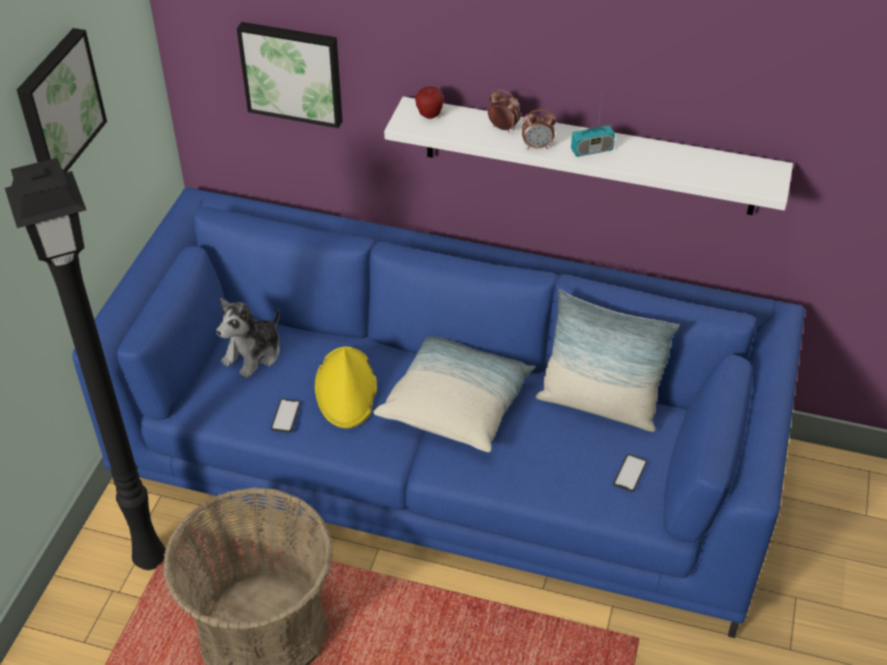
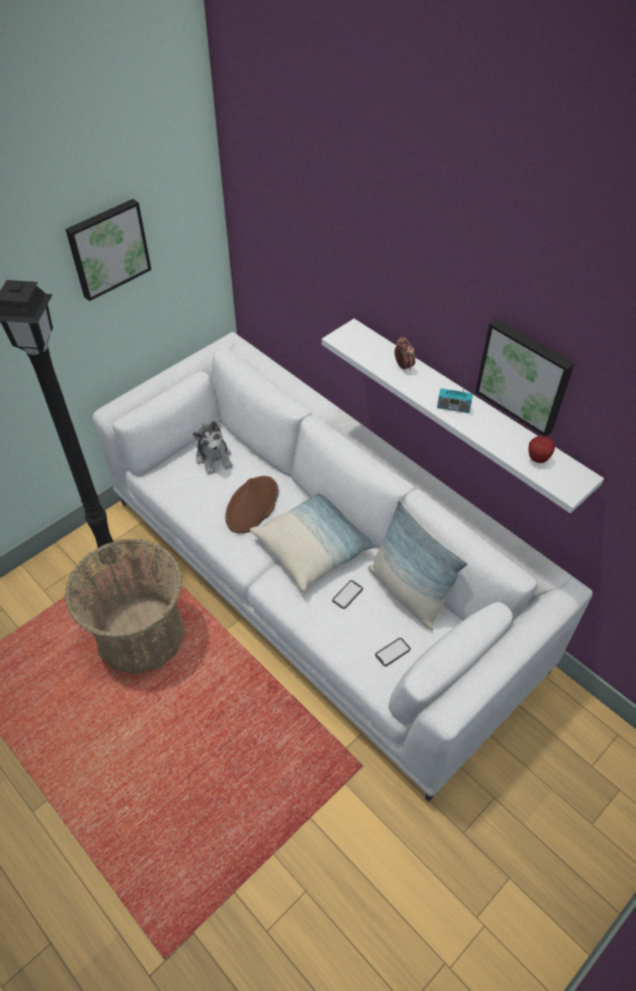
camera: 30 degrees right, 5 degrees up
blue sofa [72,187,805,638] -> white sofa [93,332,593,802]
plush toy [216,298,280,378] -> plush toy turned 90 degrees counterclockwise [193,421,232,475]
picture [237,22,343,128] -> picture moved to [475,319,575,437]
phone [271,398,301,433] -> phone moved to [332,580,363,609]
yellow hat [315,347,377,428] -> brown hat [225,476,279,533]
apple [415,86,444,119] -> apple moved to [528,436,555,463]
alarm clock [522,109,556,150] -> none

